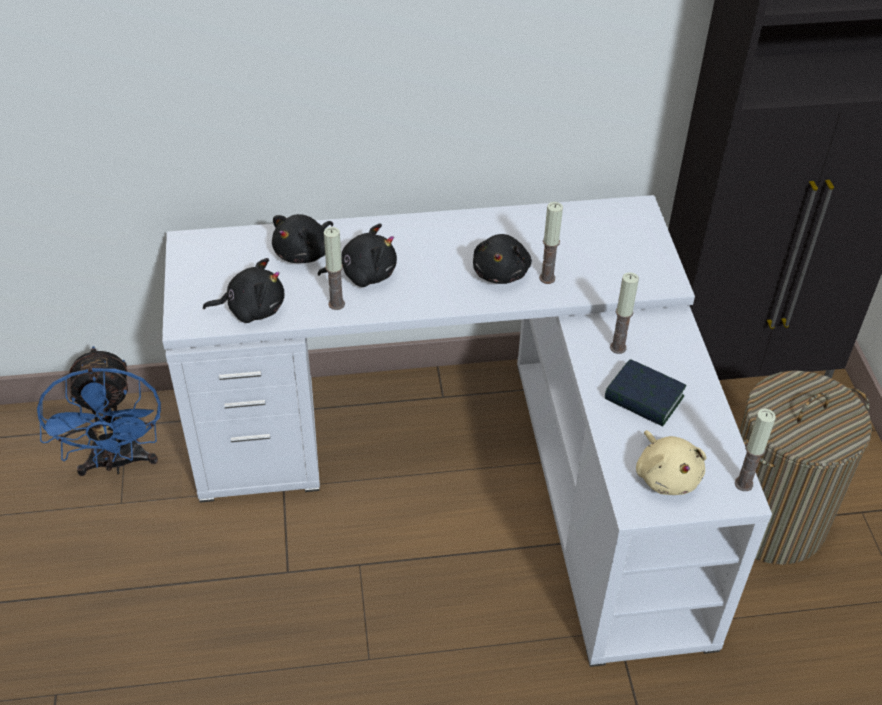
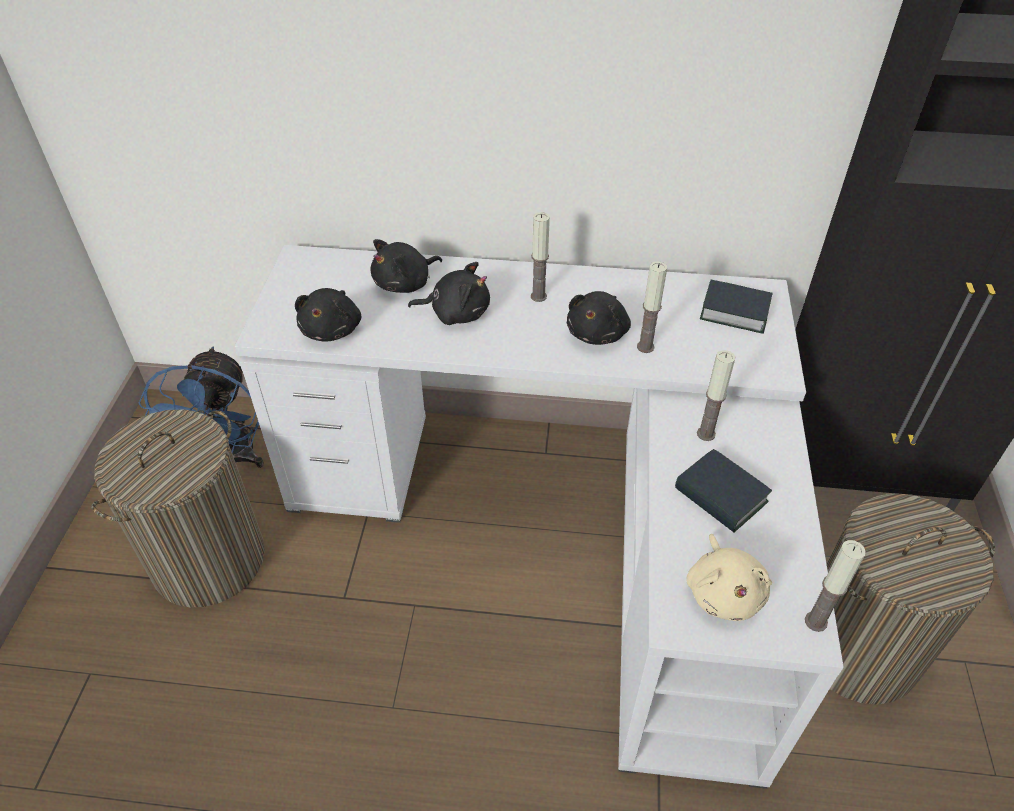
camera: 15 degrees right, 0 degrees up
black plush toy [203,258,284,323] -> black plush toy turned 90 degrees clockwise [295,288,361,341]
candle [324,227,345,310] -> candle moved to [531,212,550,302]
none -> laundry basket [91,409,265,607]
none -> book [700,280,773,334]

